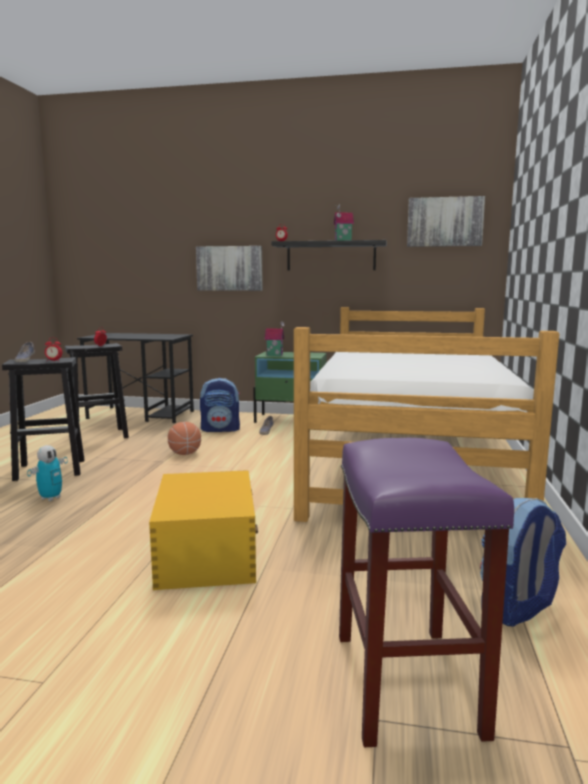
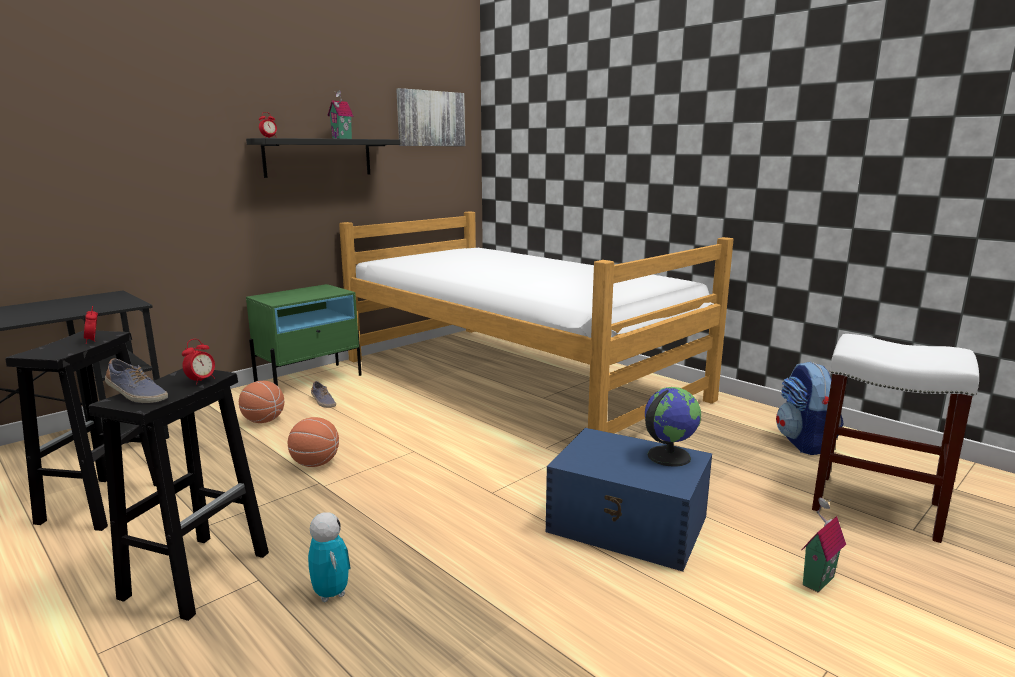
camera: 55 degrees left, 5 degrees up
yellow storage box [149,470,258,590] -> blue storage box [545,428,712,571]
picture [196,246,263,291] -> none
backpack [200,378,240,432] -> basketball [239,381,284,423]
toy house [264,321,284,356] -> toy house moved to [801,498,846,593]
purple stool [339,438,514,747] -> white stool [812,334,979,543]
none -> globe [645,387,701,467]

